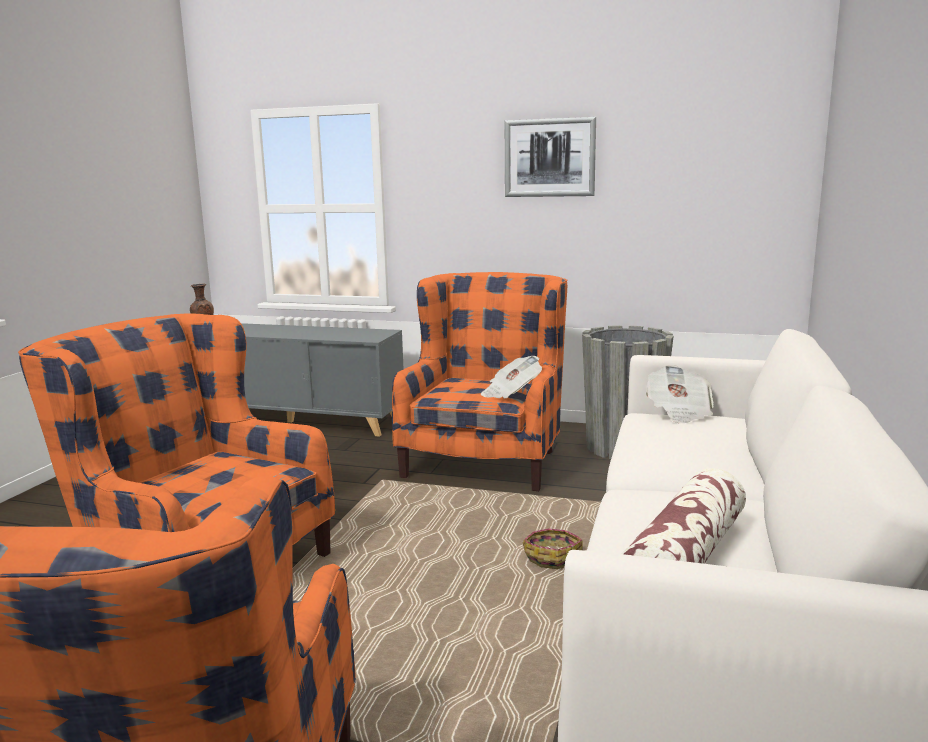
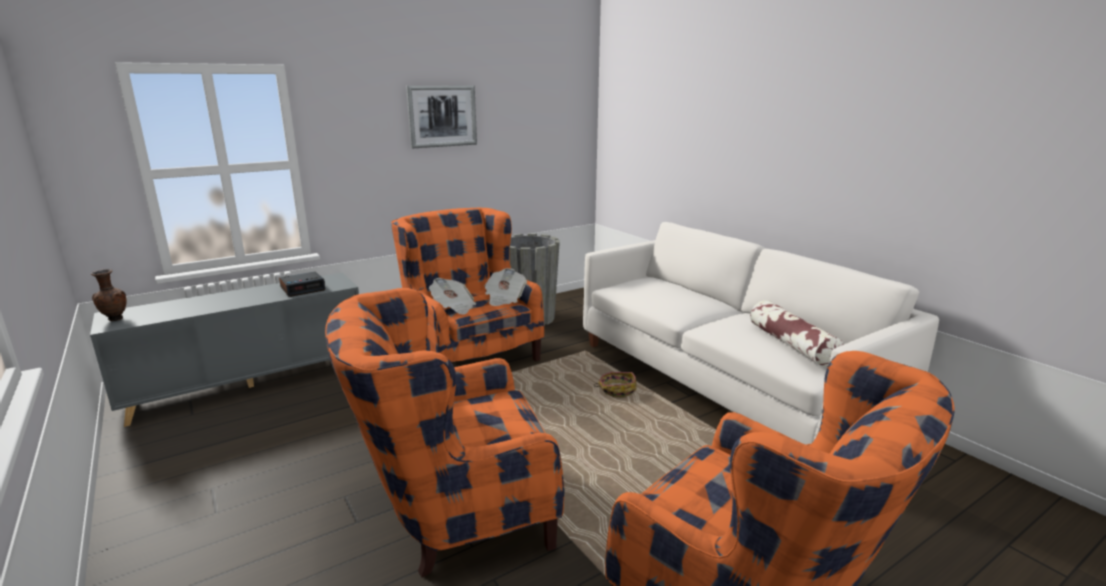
camera: 50 degrees left, 5 degrees up
newspaper [646,365,713,423] -> newspaper moved to [429,278,477,315]
none -> alarm clock [279,271,325,297]

